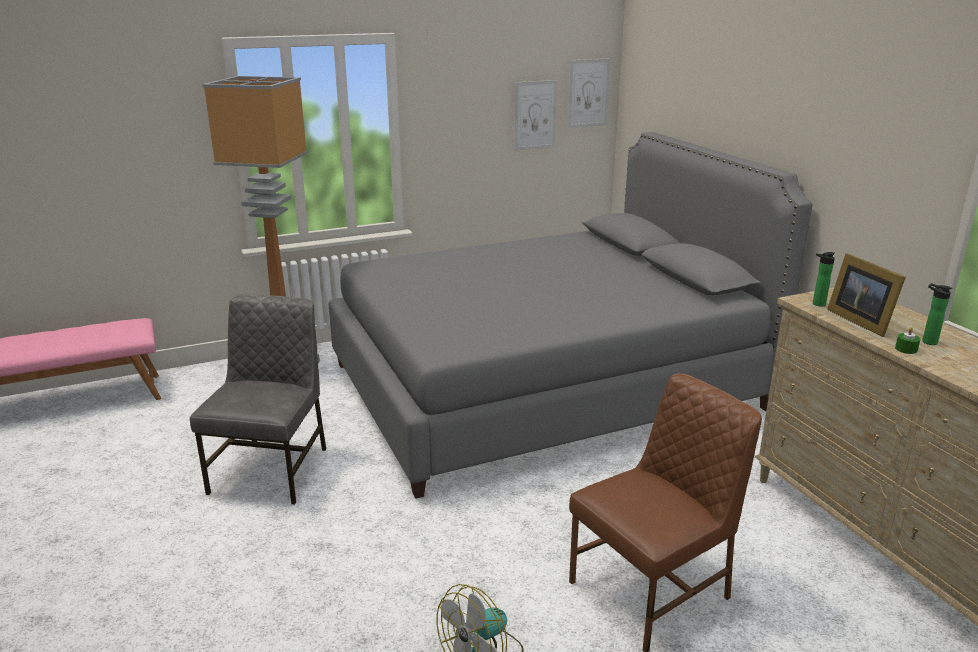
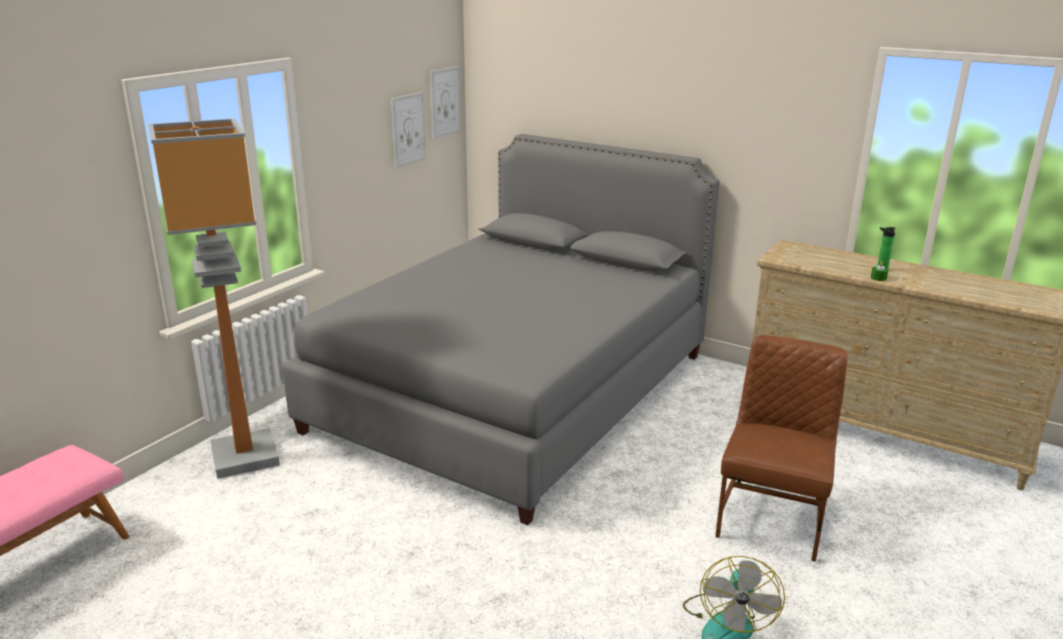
camera: 35 degrees left, 0 degrees up
grey chair [190,294,326,505] -> none
bottle [813,252,835,307] -> none
picture frame [827,253,906,337] -> none

